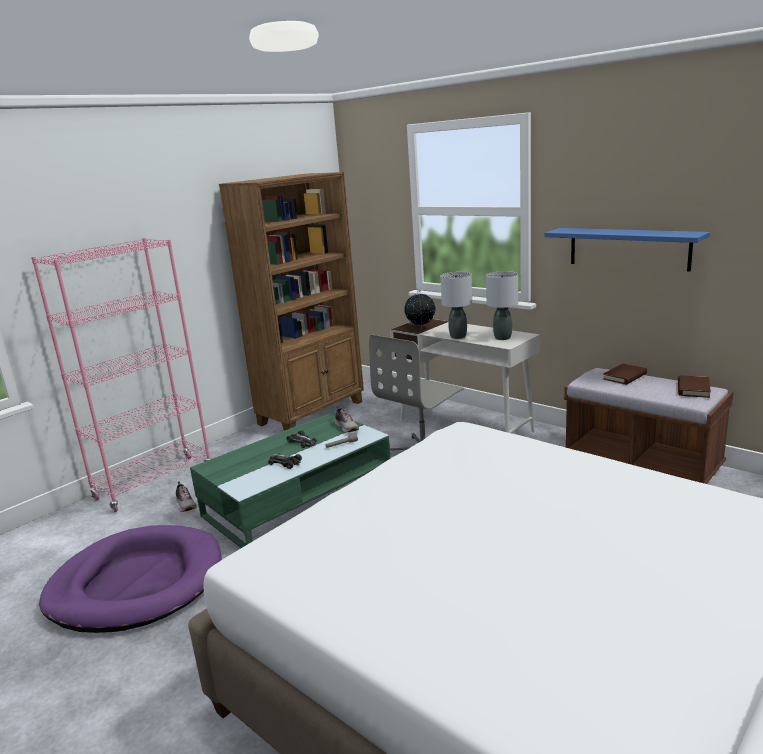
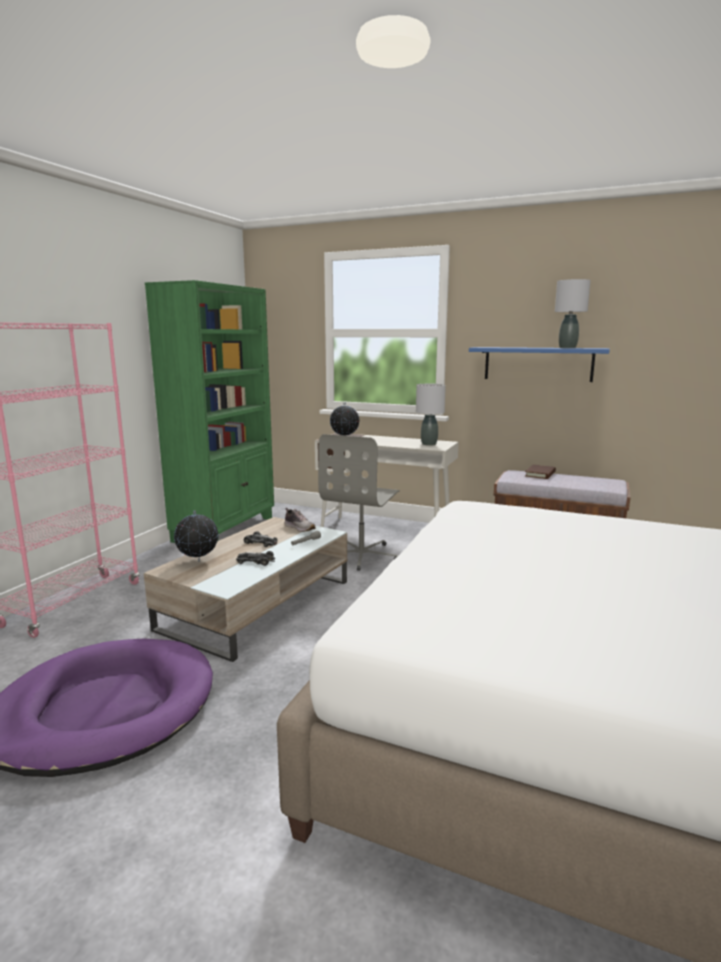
camera: 20 degrees left, 5 degrees down
shoe [176,482,197,512] -> none
green coffee table [190,412,391,548] -> beige coffee table [144,517,347,662]
brown bookcase [219,172,364,431] -> green bookcase [145,280,274,543]
grey table lamp [440,272,472,339] -> grey table lamp moved to [555,279,591,348]
brown book [678,375,711,398] -> none
none -> globe [174,510,219,561]

